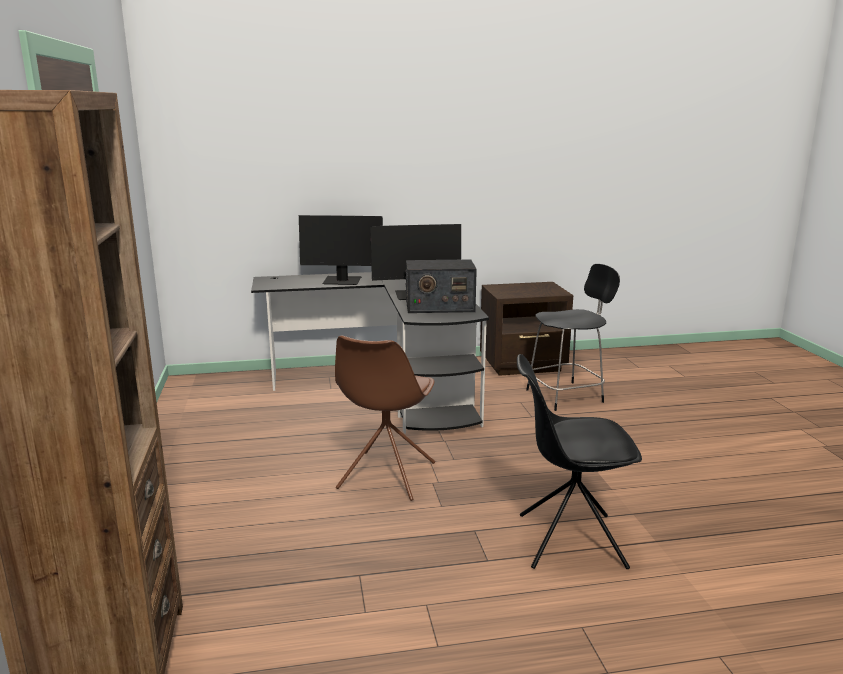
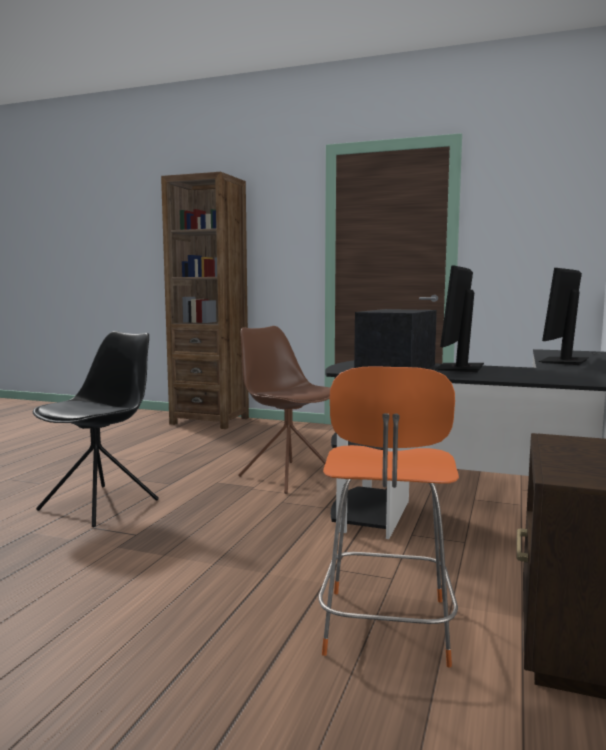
camera: 120 degrees right, 10 degrees down
black chair [526,264,620,411] -> orange chair [318,366,459,667]

